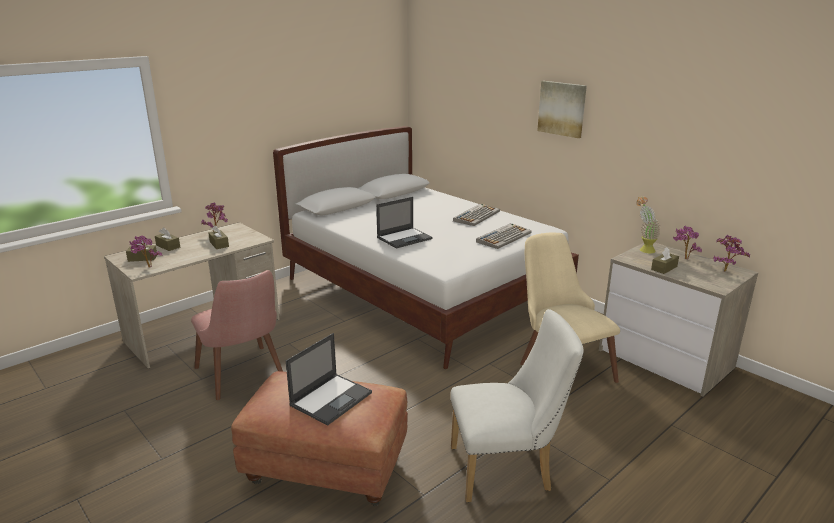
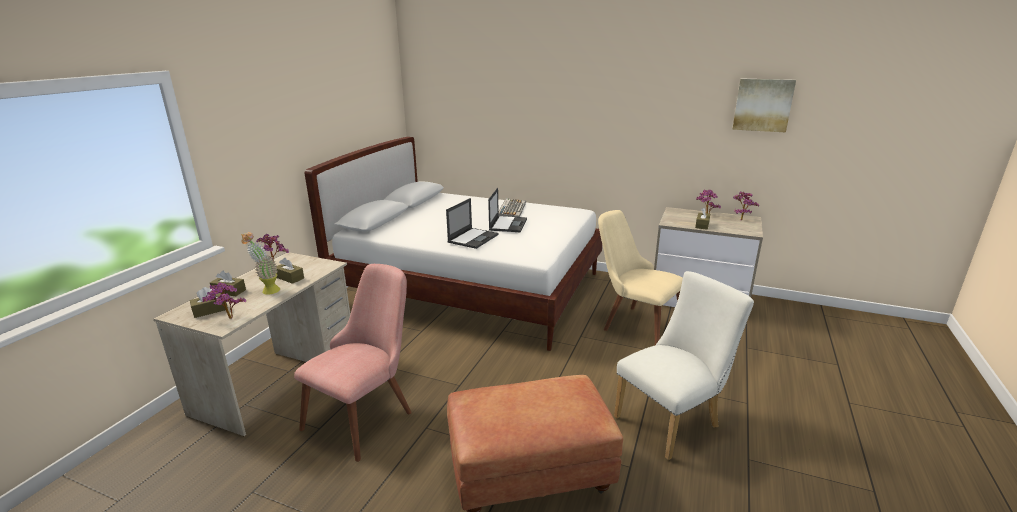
camera: 25 degrees left, 0 degrees up
pink chair [191,270,283,400] -> pink chair turned 90 degrees counterclockwise [294,264,412,462]
laptop [286,333,372,426] -> laptop moved to [488,188,527,232]
keyboard [476,223,532,249] -> none
picture [537,81,587,138] -> picture moved to [732,79,796,132]
potted plant [636,196,660,253] -> potted plant moved to [241,232,280,295]

